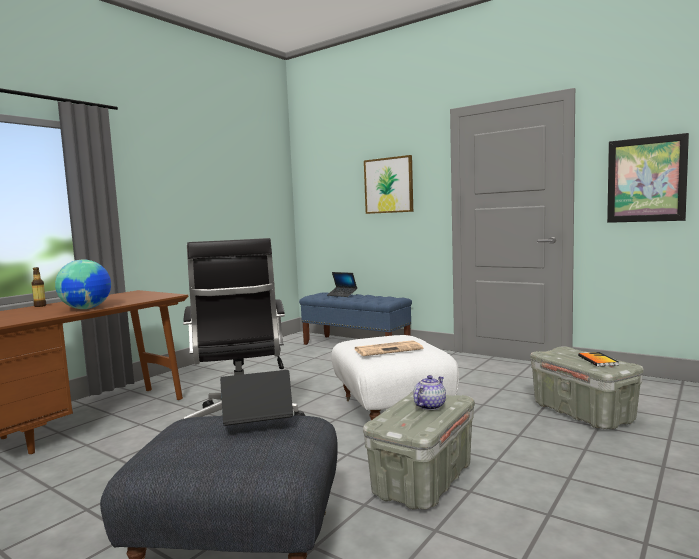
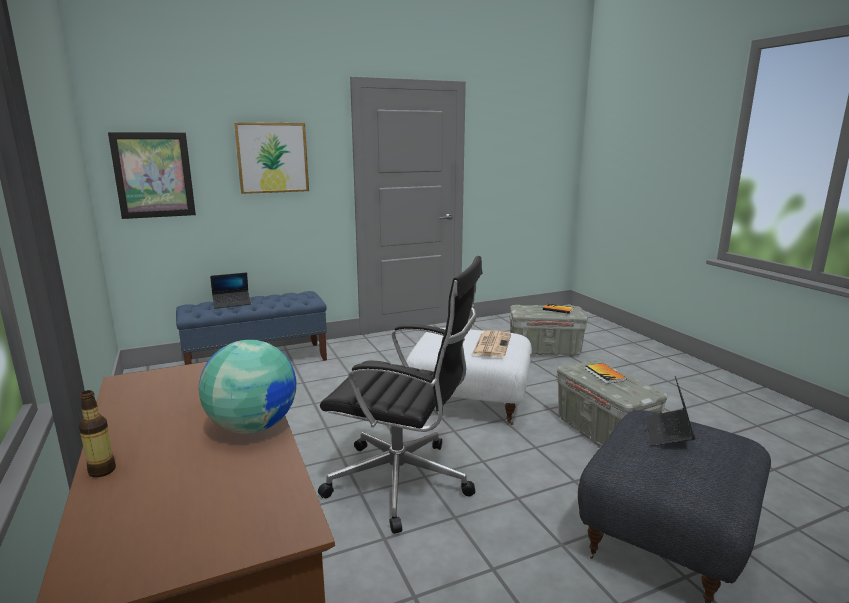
camera: 60 degrees left, 10 degrees up
teapot [413,375,446,410] -> book [585,363,626,384]
picture [607,133,689,223] -> picture moved to [108,132,196,219]

